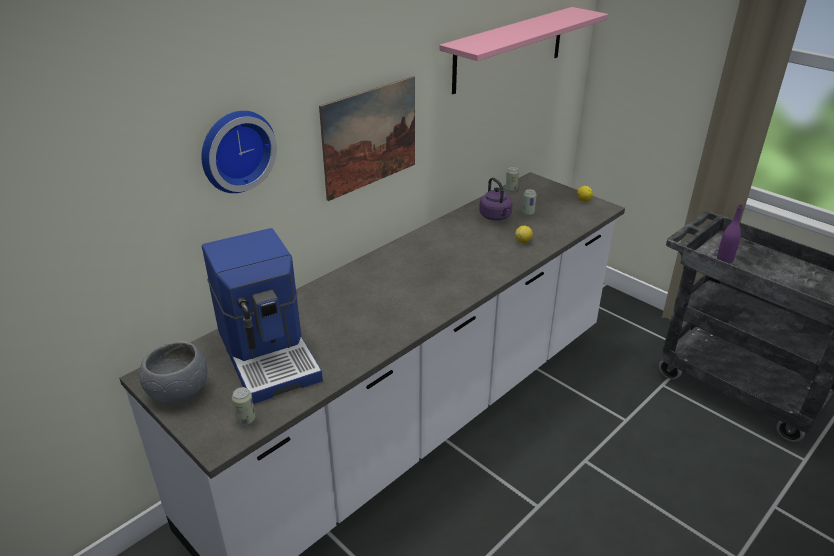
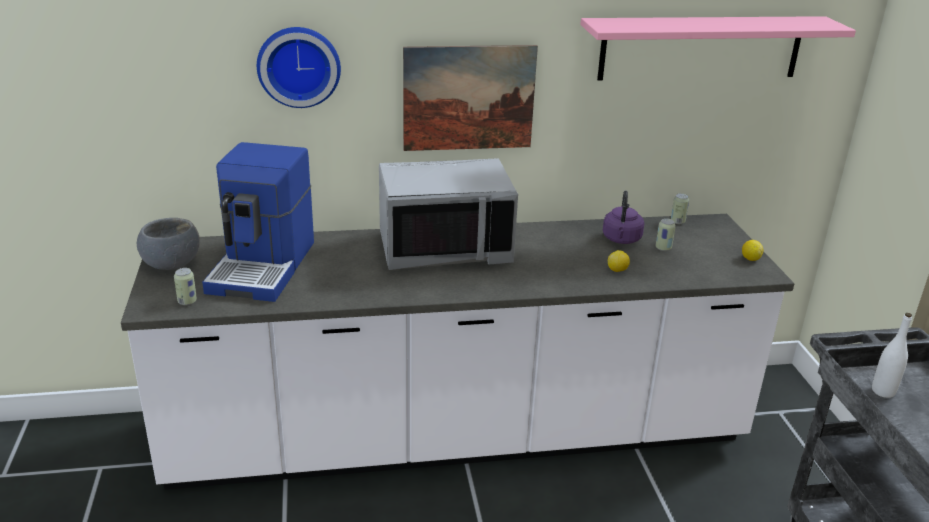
camera: 35 degrees right, 5 degrees down
purple bottle [717,204,743,264] -> white bottle [872,313,912,398]
none -> grey microwave [379,158,518,270]

